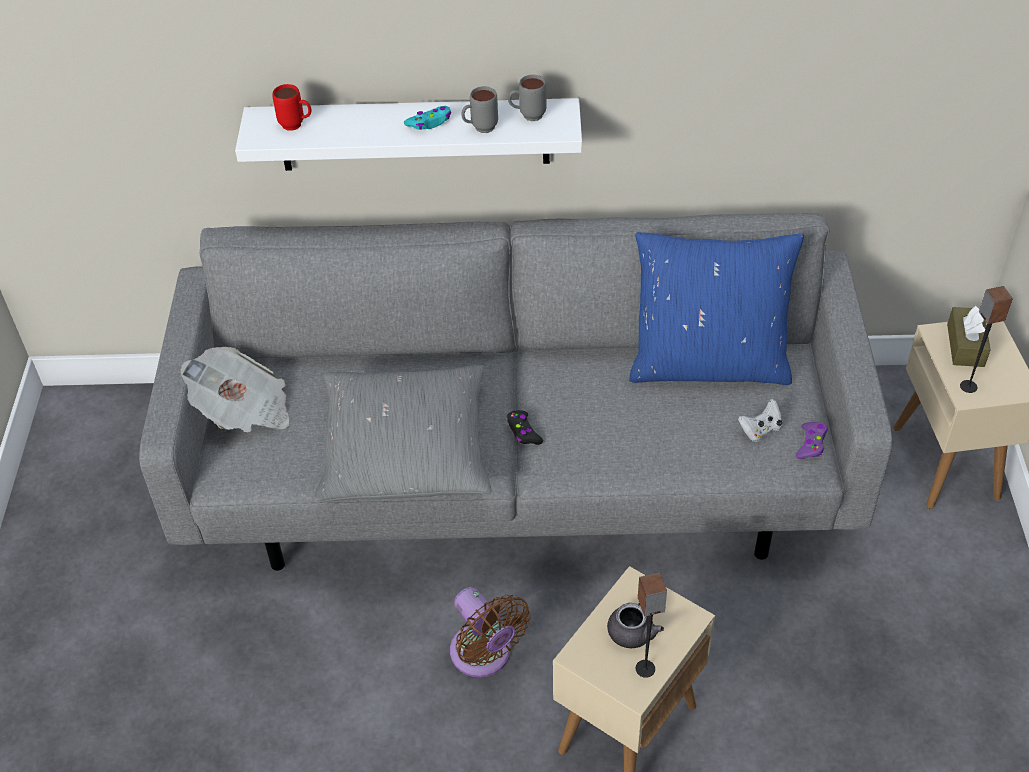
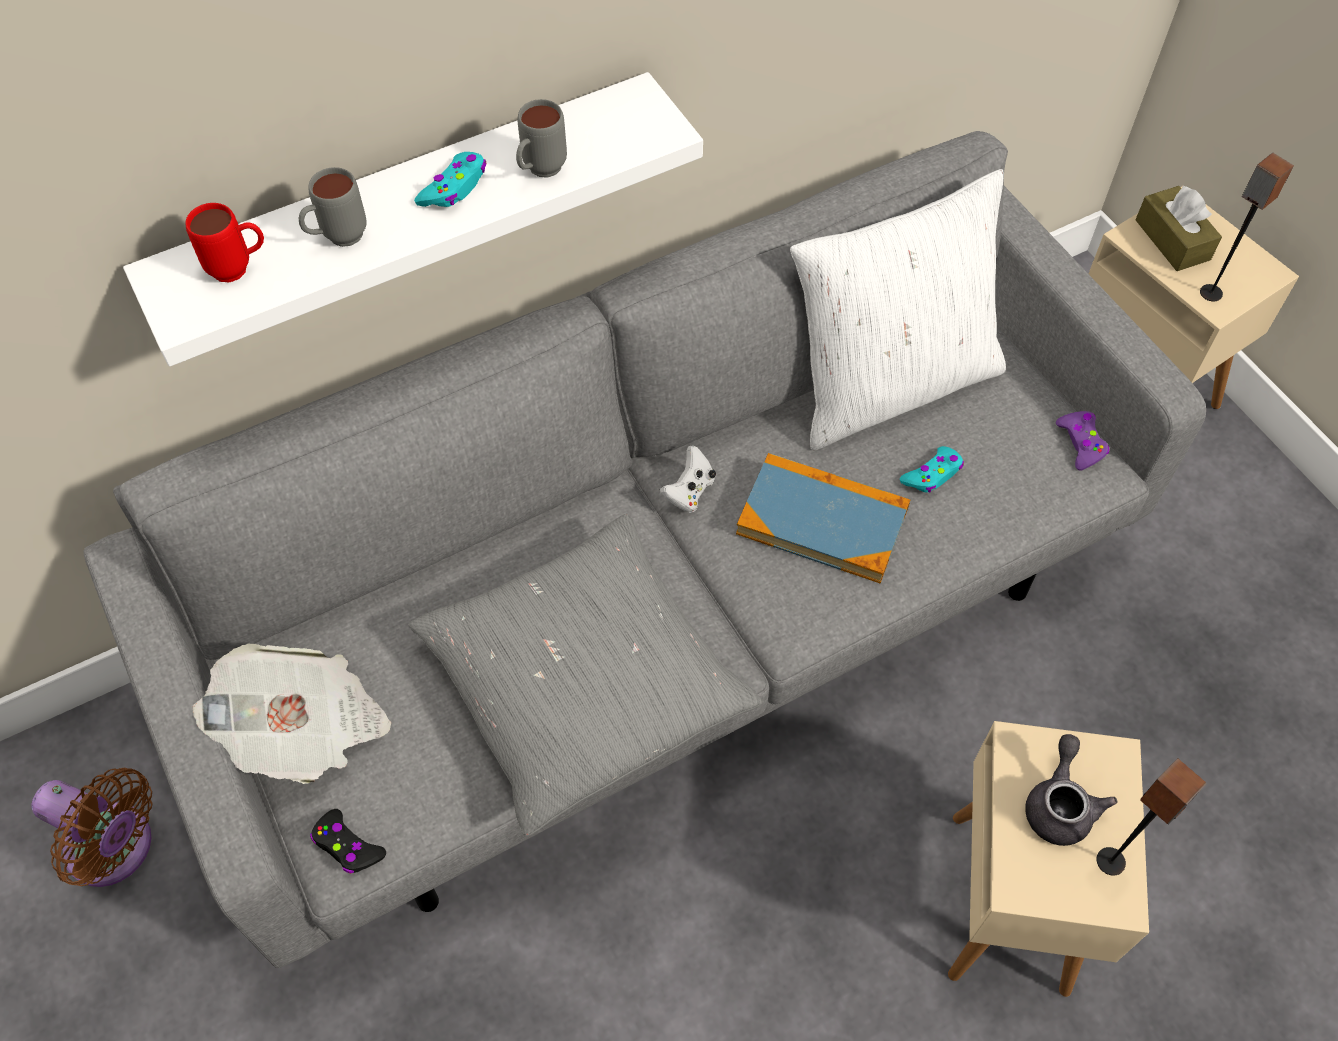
camera: 30 degrees left, 10 degrees up
brown fan [450,587,531,677] -> brown fan moved to [31,768,152,887]
black game controller [506,410,543,445] -> black game controller moved to [310,809,386,873]
grey mug [508,75,546,121] -> grey mug moved to [299,167,367,247]
blue pillow [629,232,804,385] -> white pillow [790,169,1006,450]
white game controller [738,399,782,442] -> white game controller moved to [660,446,716,513]
none -> book [736,453,910,584]
none -> turquoise game controller [900,446,964,493]

